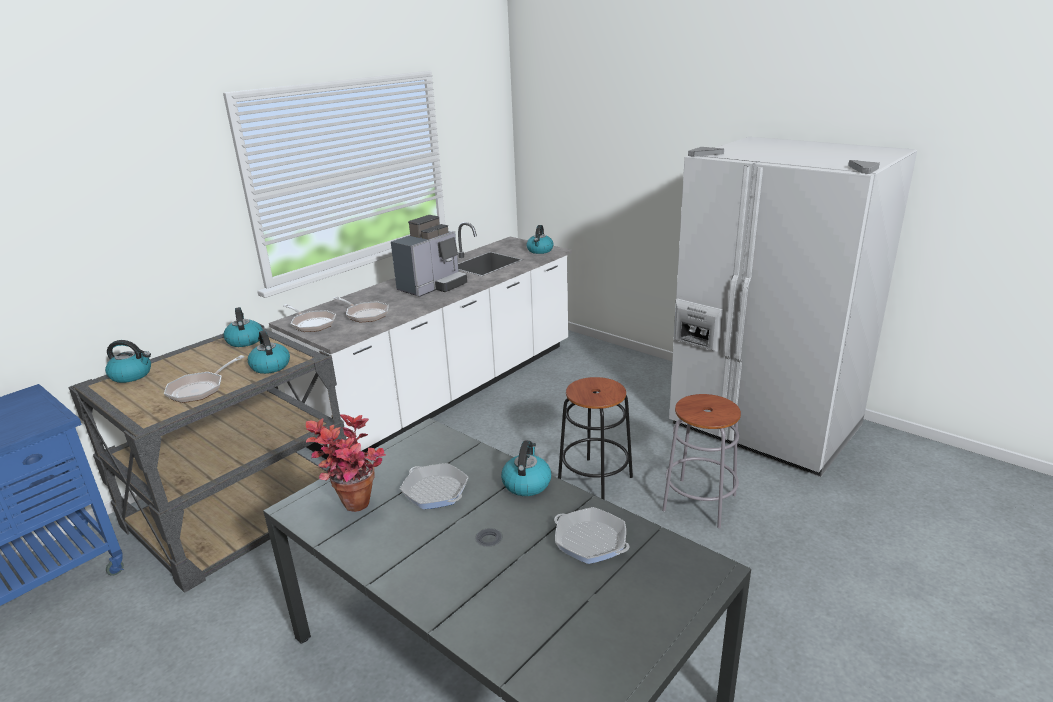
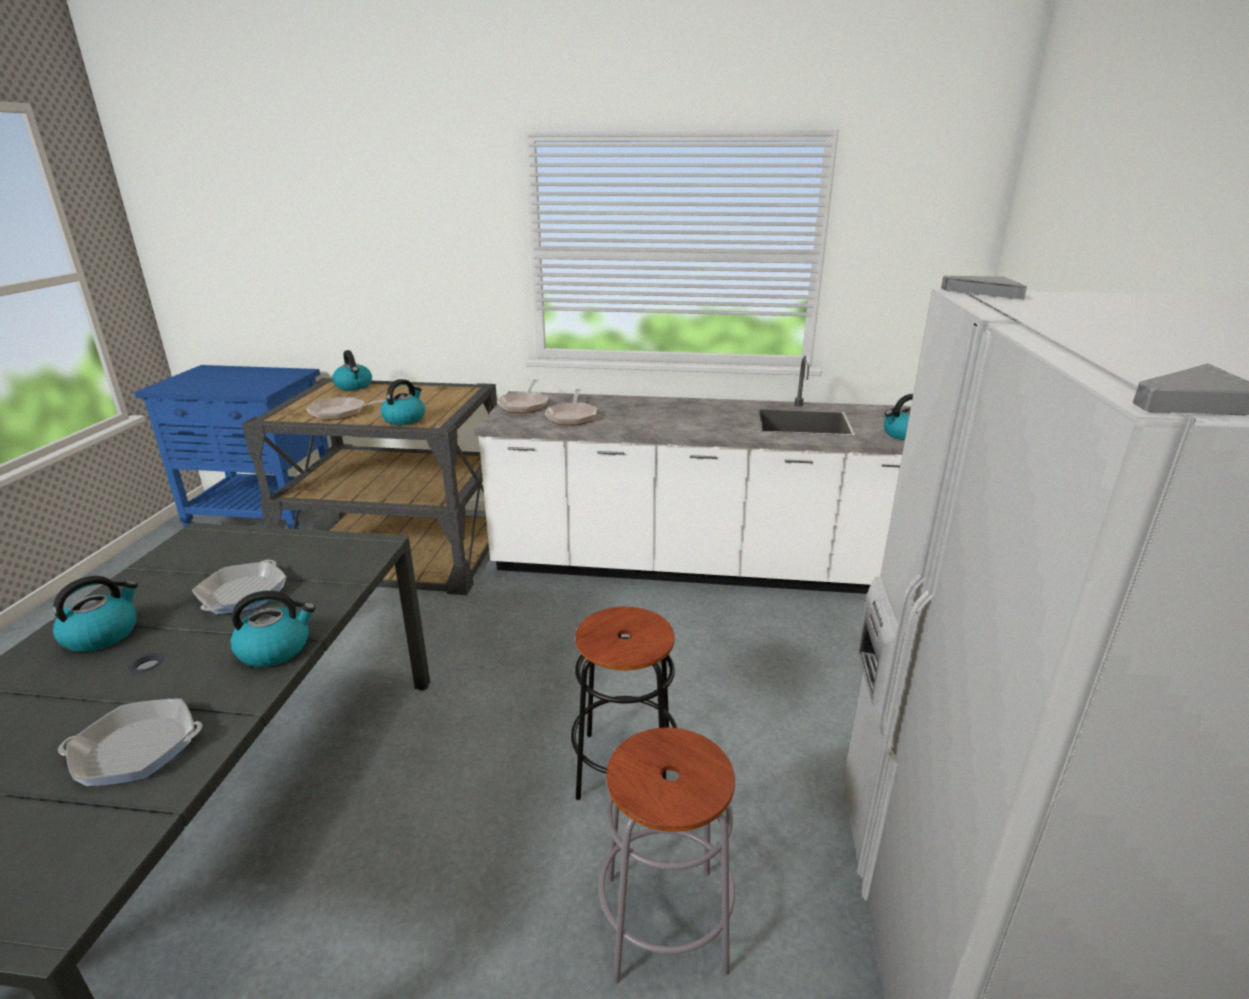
camera: 55 degrees right, 0 degrees up
kettle [223,307,263,347] -> kettle moved to [53,576,138,652]
potted plant [306,414,386,512] -> none
coffee machine [391,215,467,297] -> none
frying pan [554,507,630,564] -> frying pan turned 105 degrees counterclockwise [58,698,202,786]

